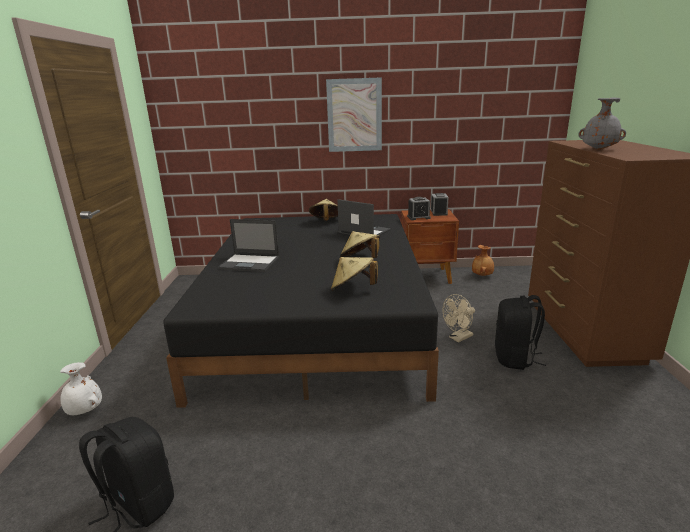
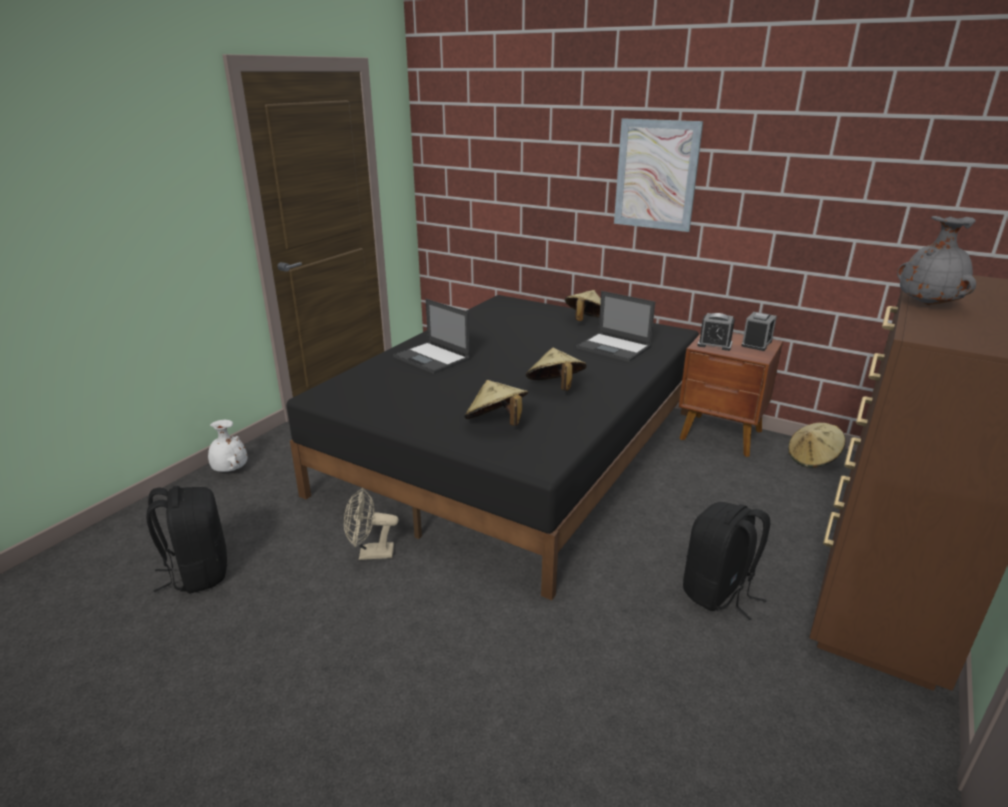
camera: 30 degrees right, 5 degrees up
laptop [338,199,391,235] -> laptop turned 150 degrees clockwise [576,291,655,362]
beige fan [442,294,475,342] -> beige fan moved to [344,488,399,560]
brown vase [472,245,494,276] -> beige hat [788,423,846,468]

